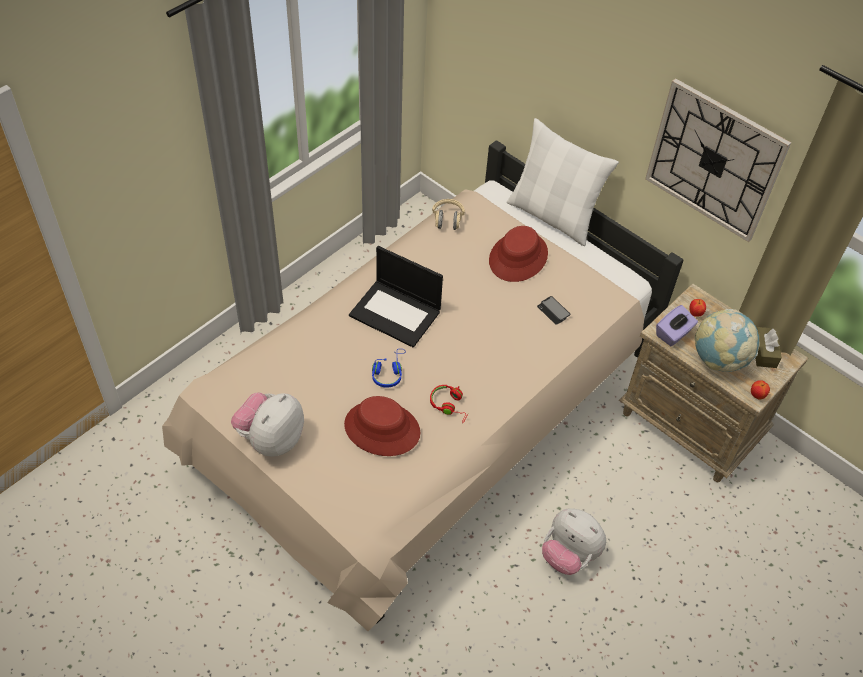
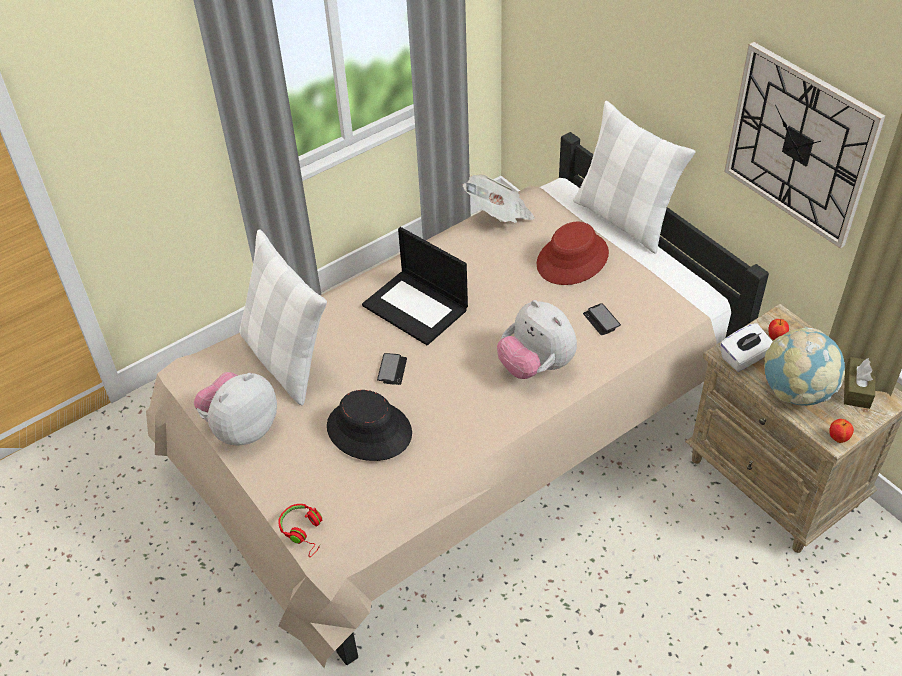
camera: 15 degrees right, 5 degrees down
red hat [344,396,420,456] -> black hat [327,390,412,461]
blue headphones [372,349,406,387] -> phone [377,353,407,385]
red headphones [430,385,468,424] -> red headphones moved to [278,504,322,557]
beige headphones [432,199,465,230] -> newspaper [462,174,535,223]
plush toy [542,508,606,575] -> plush toy moved to [497,300,577,379]
purple tissue box [656,305,698,346] -> white tissue box [720,323,773,372]
none -> white pillow [239,229,327,405]

